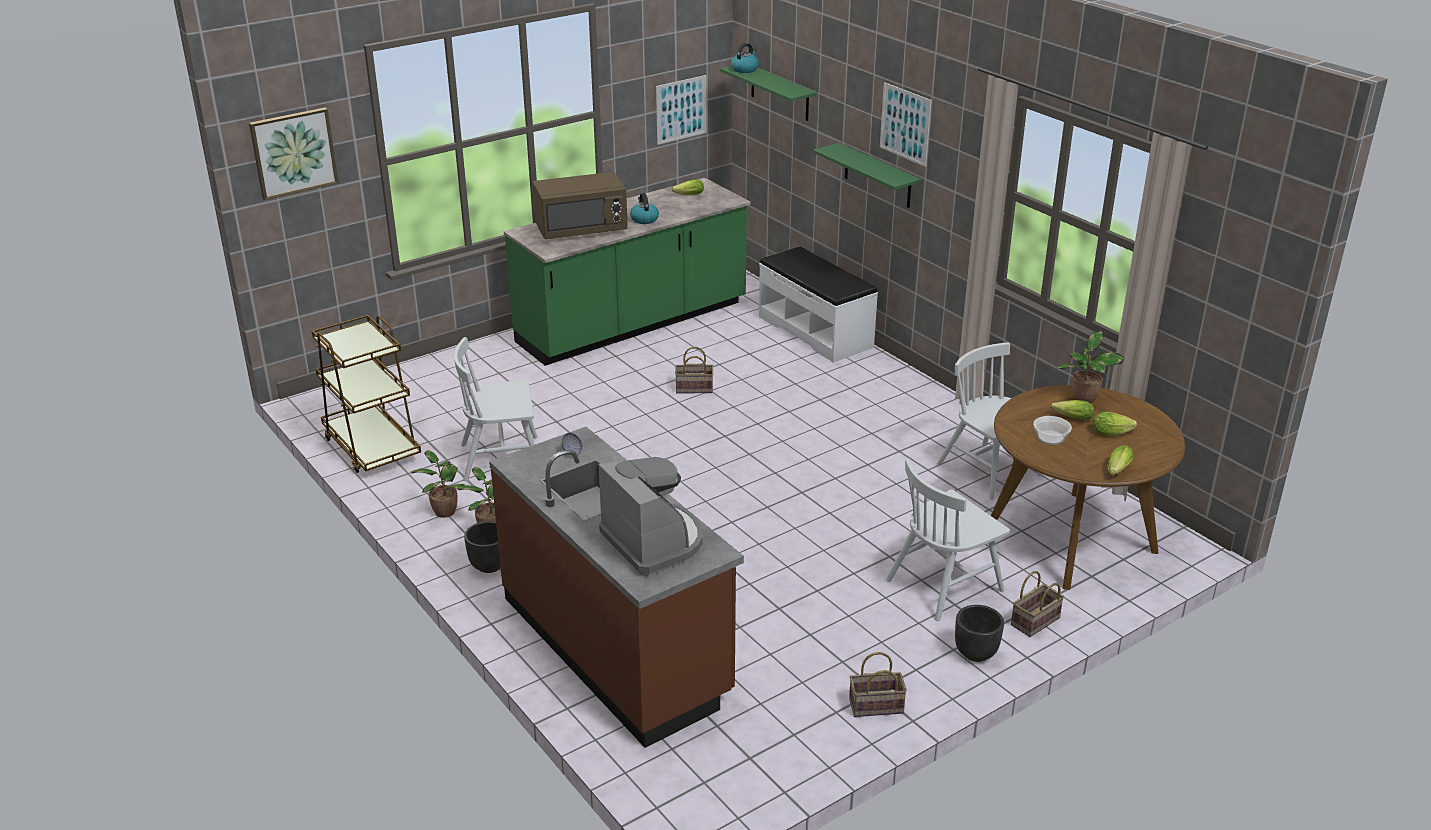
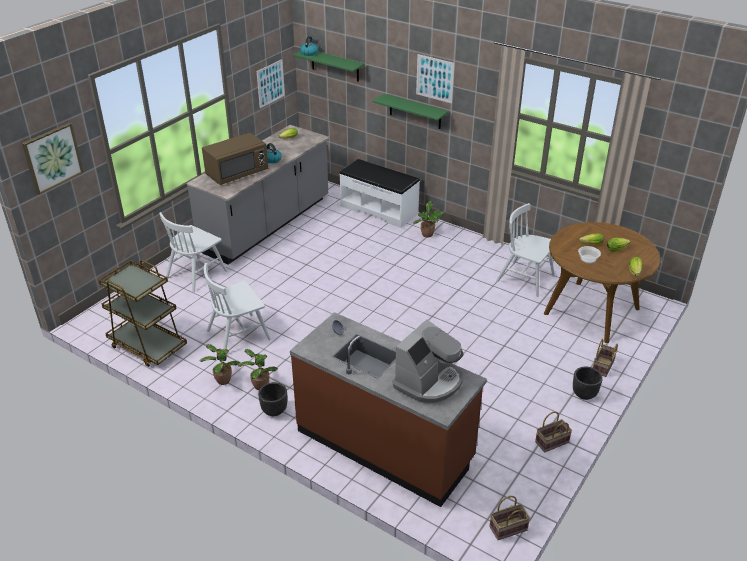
camera: 20 degrees left, 5 degrees up
green counter [504,178,751,366] -> grey counter [187,125,329,265]
coffee machine [599,457,703,576] -> coffee machine turned 90 degrees clockwise [393,319,463,403]
basket [675,347,713,393] -> basket moved to [489,496,530,540]
white chair [886,459,1010,621] -> white chair moved to [159,212,227,292]
potted plant [1056,331,1124,403] -> potted plant moved to [413,201,444,238]

